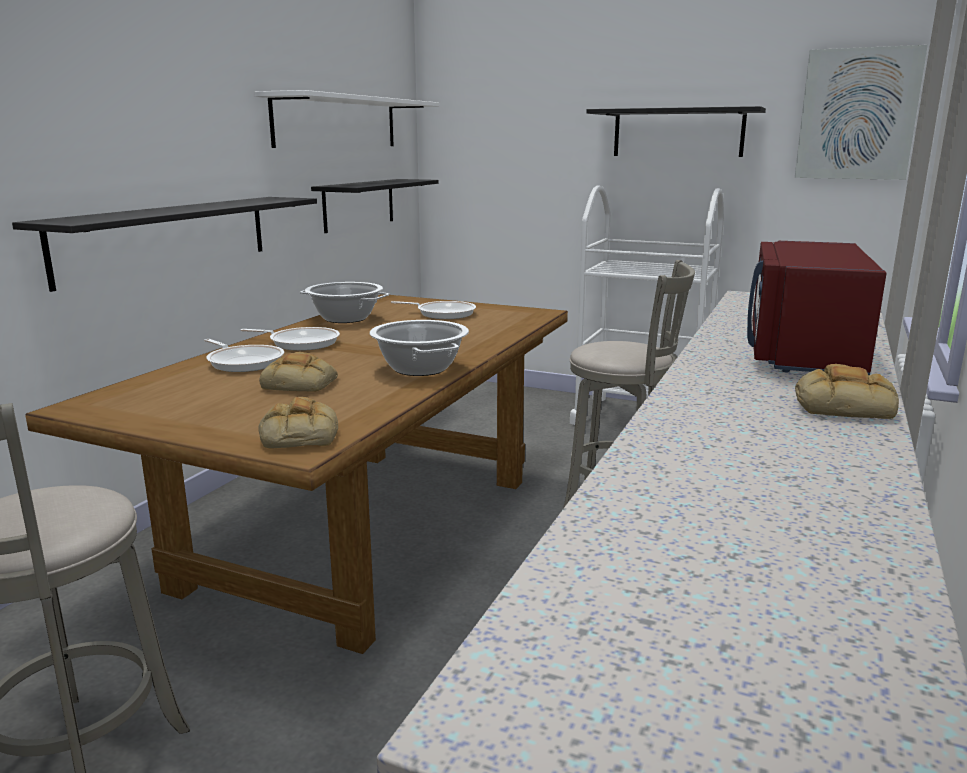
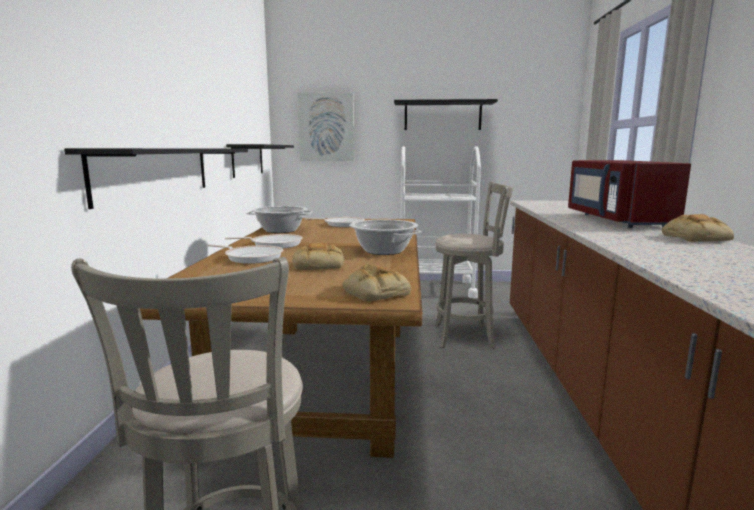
camera: 20 degrees left, 5 degrees down
white shelf [254,90,439,148] -> none
picture [795,45,928,180] -> picture moved to [298,93,354,161]

